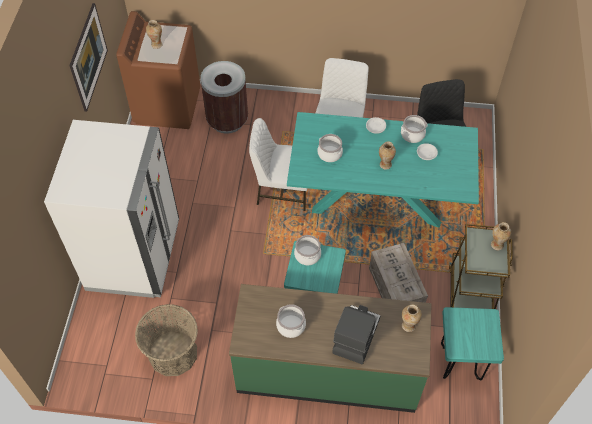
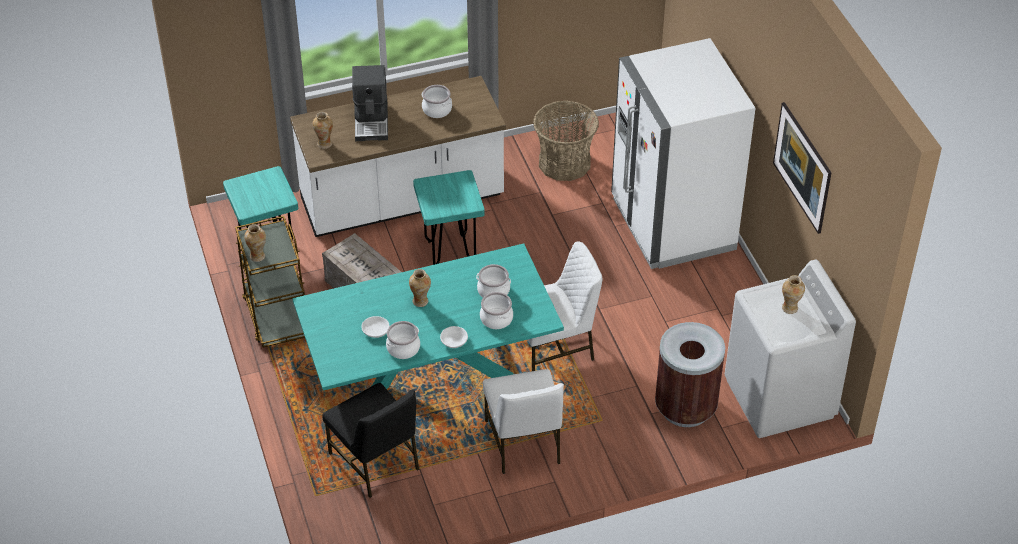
camera: 155 degrees right, 10 degrees down
brown washing machine [116,11,200,129] -> white washing machine [725,260,856,438]
green counter [229,284,432,413] -> white counter [290,76,506,237]
cooking pot [294,235,321,265] -> cooking pot moved to [480,292,513,329]

